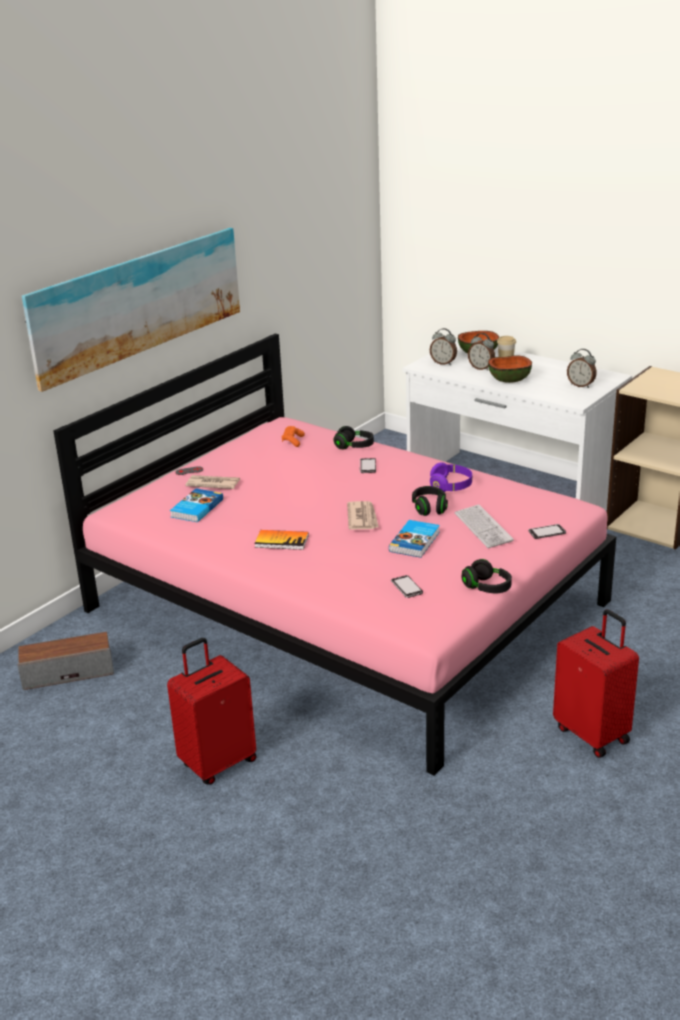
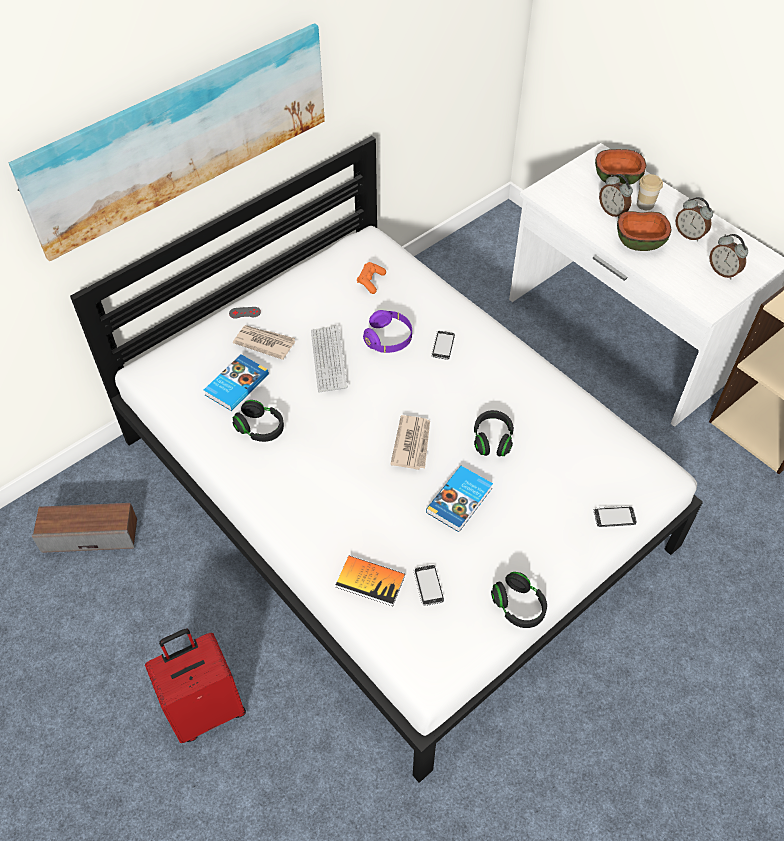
camera: 10 degrees right, 25 degrees up
pink bed [53,334,616,776] -> white bed [70,136,703,783]
book [254,530,309,550] -> book moved to [336,556,405,606]
black headphones [333,426,374,449] -> black headphones moved to [233,400,284,442]
alarm clock [430,328,457,365] -> alarm clock moved to [675,197,713,242]
purple headphones [430,462,472,492] -> purple headphones moved to [363,310,412,353]
keyboard [455,505,514,548] -> keyboard moved to [311,325,348,393]
red suitcase [553,609,639,758] -> none

